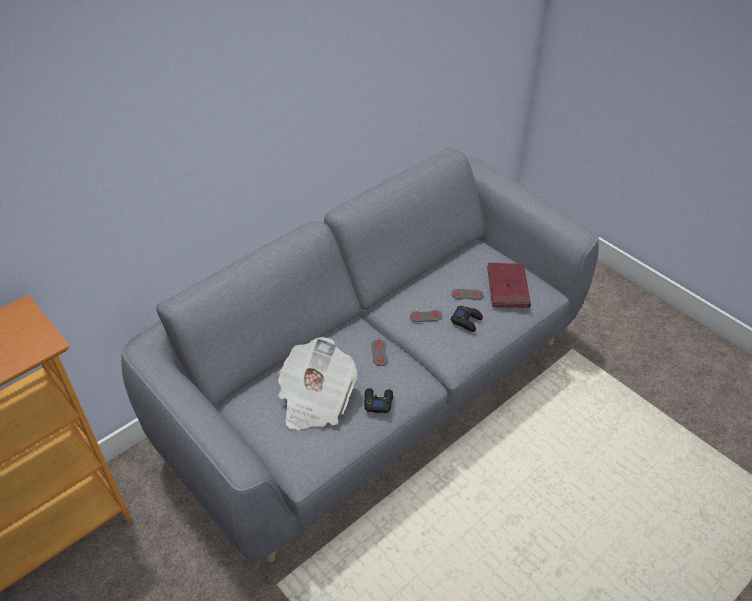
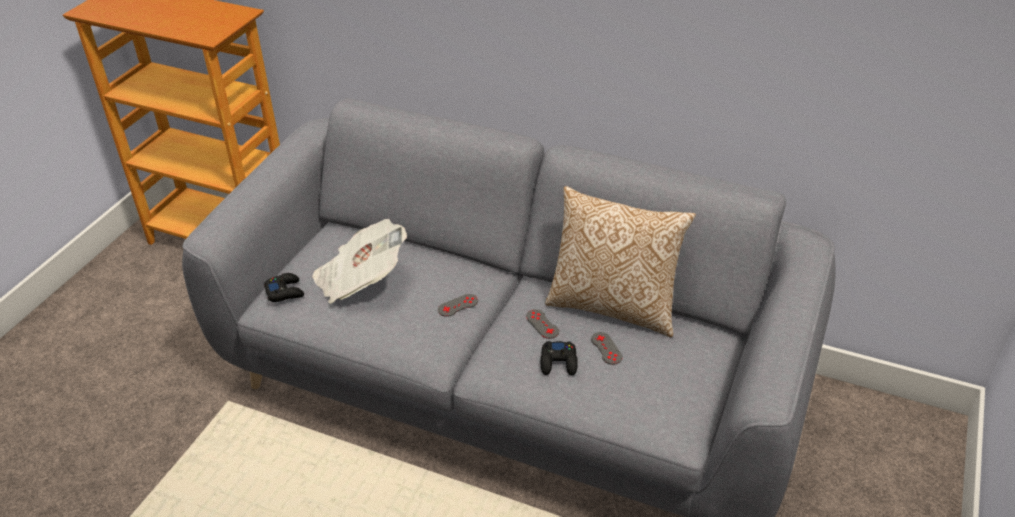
camera: 65 degrees right, 5 degrees down
black game controller [364,388,393,413] -> black game controller moved to [264,273,304,302]
red book [487,263,531,308] -> none
none -> pillow [545,186,696,337]

